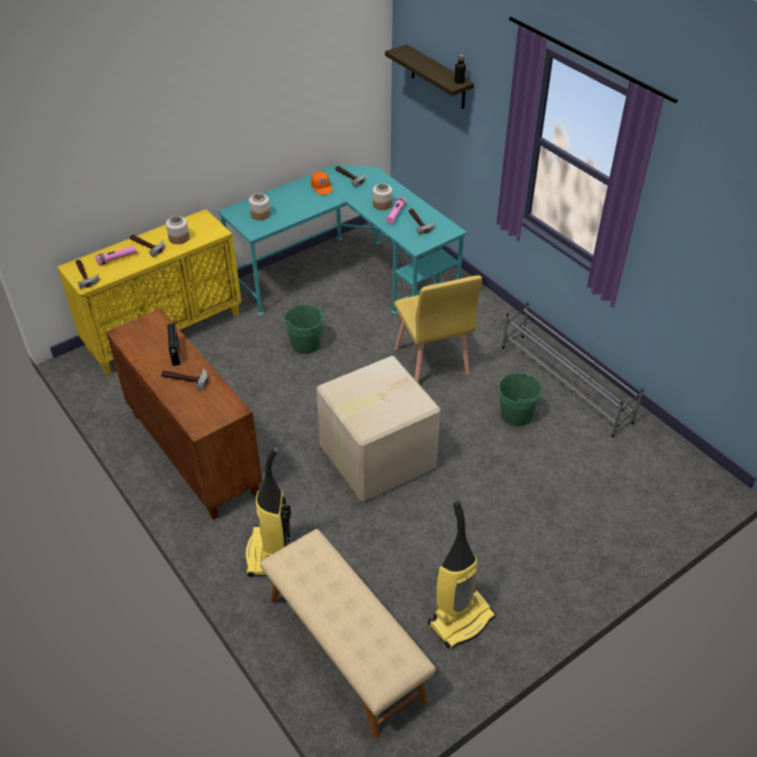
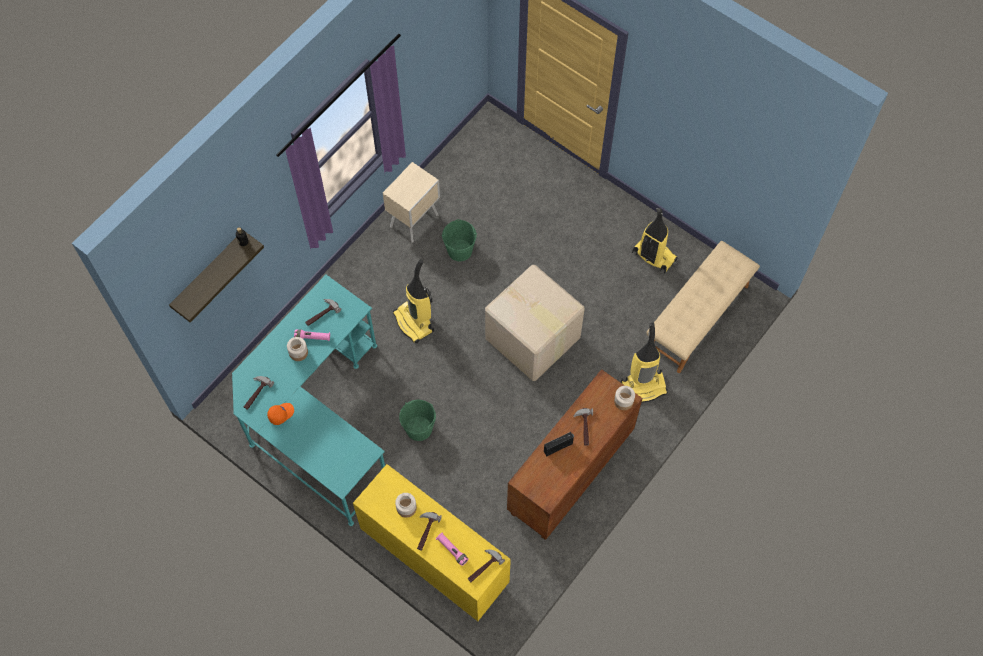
camera: 105 degrees left, 20 degrees up
jar [249,193,270,220] -> jar moved to [614,386,635,410]
yellow chair [394,275,482,384] -> vacuum cleaner [393,259,434,343]
grey shoe rack [502,302,644,437] -> beige nightstand [383,162,440,243]

